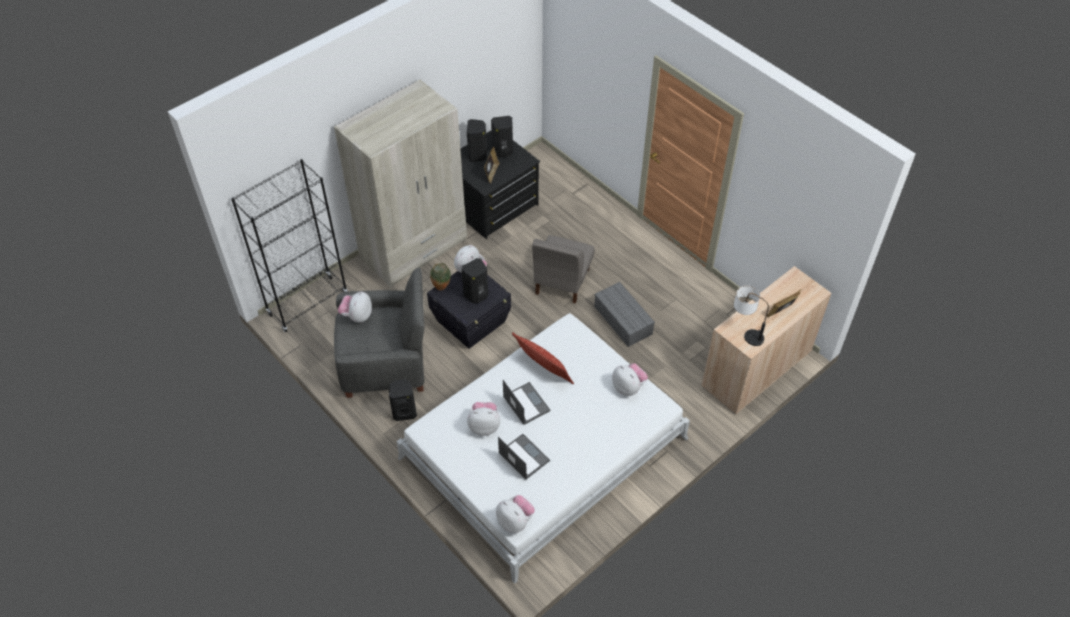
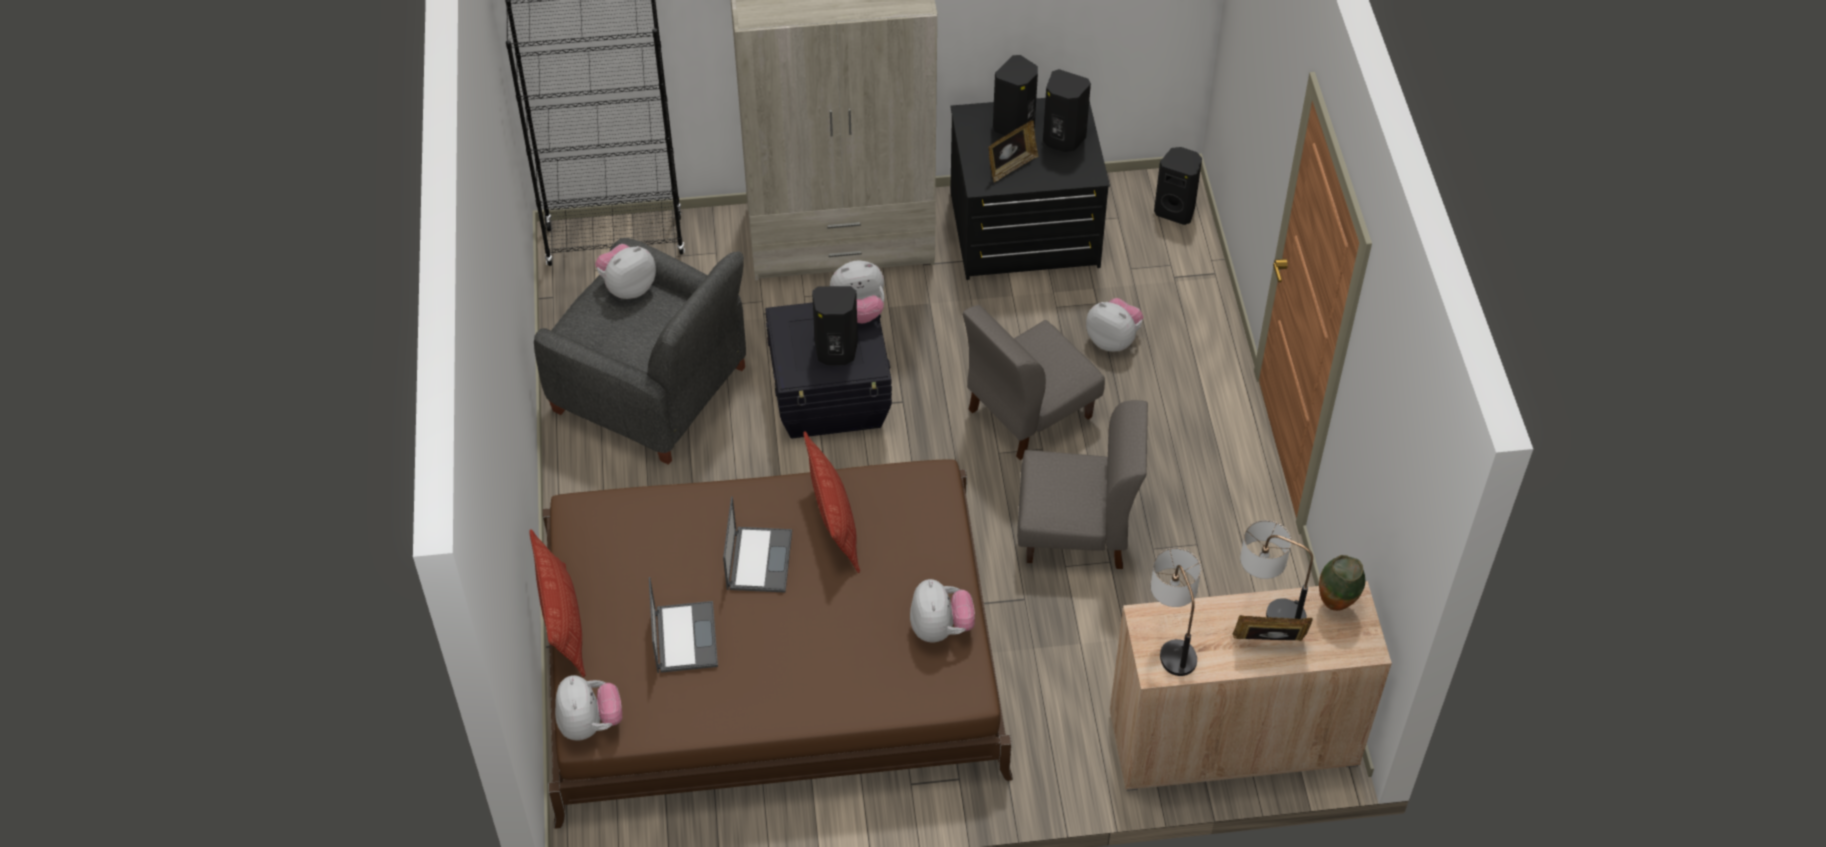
camera: 35 degrees right, 0 degrees up
black speaker [389,379,417,421] -> black speaker moved to [1154,147,1202,225]
white bed [396,313,690,584] -> brown bed [543,459,1013,829]
vase [430,263,451,291] -> vase moved to [1319,555,1365,611]
plush toy [467,402,500,436] -> plush toy moved to [1086,298,1143,351]
grey storage box [594,282,655,347] -> grey chair [1017,400,1148,569]
none -> pillow [529,529,586,677]
none -> table lamp [1240,520,1313,619]

